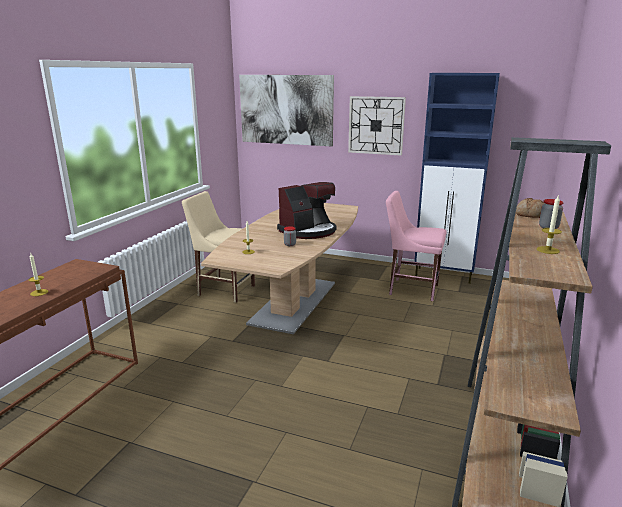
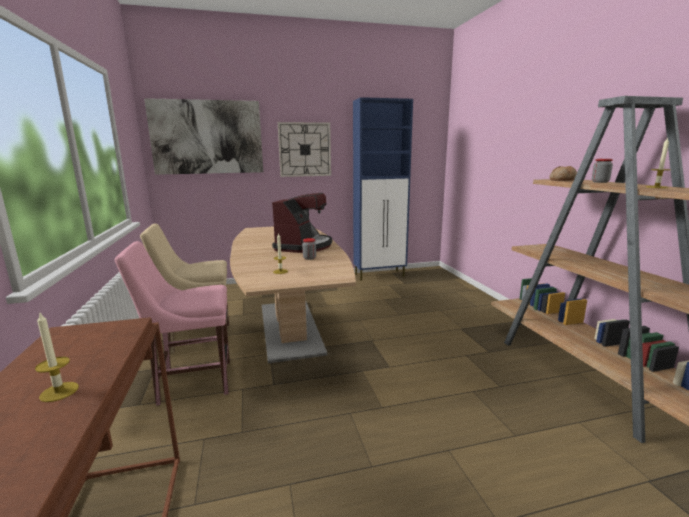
camera: 35 degrees left, 5 degrees down
pink chair [386,191,447,301] -> pink chair moved to [115,241,230,406]

